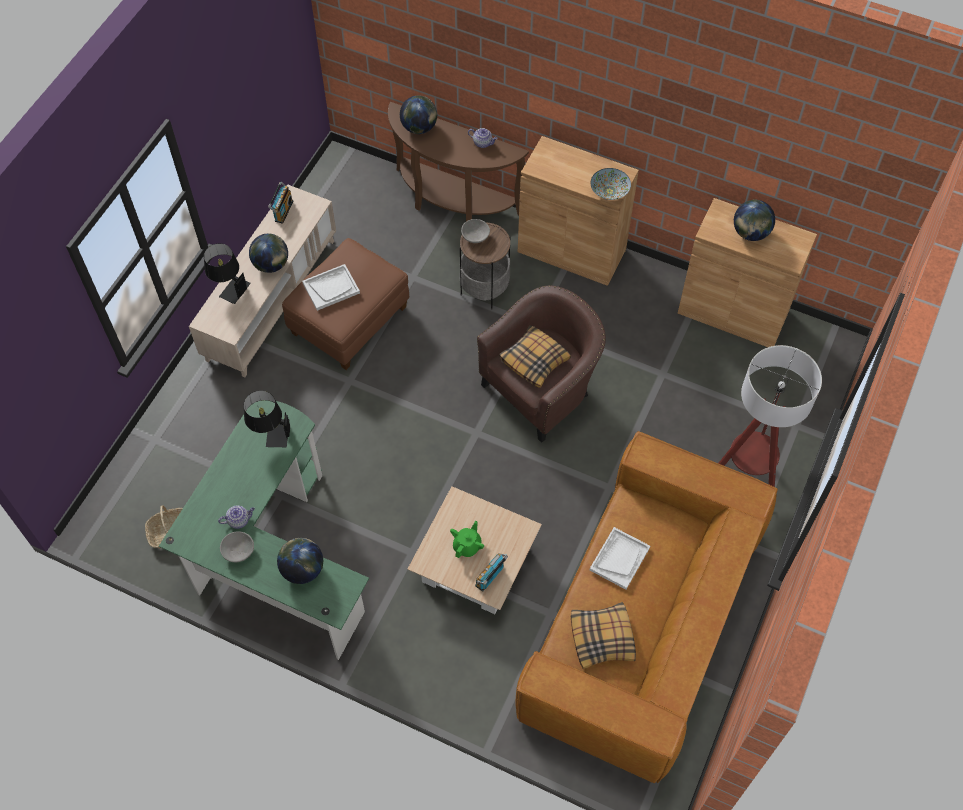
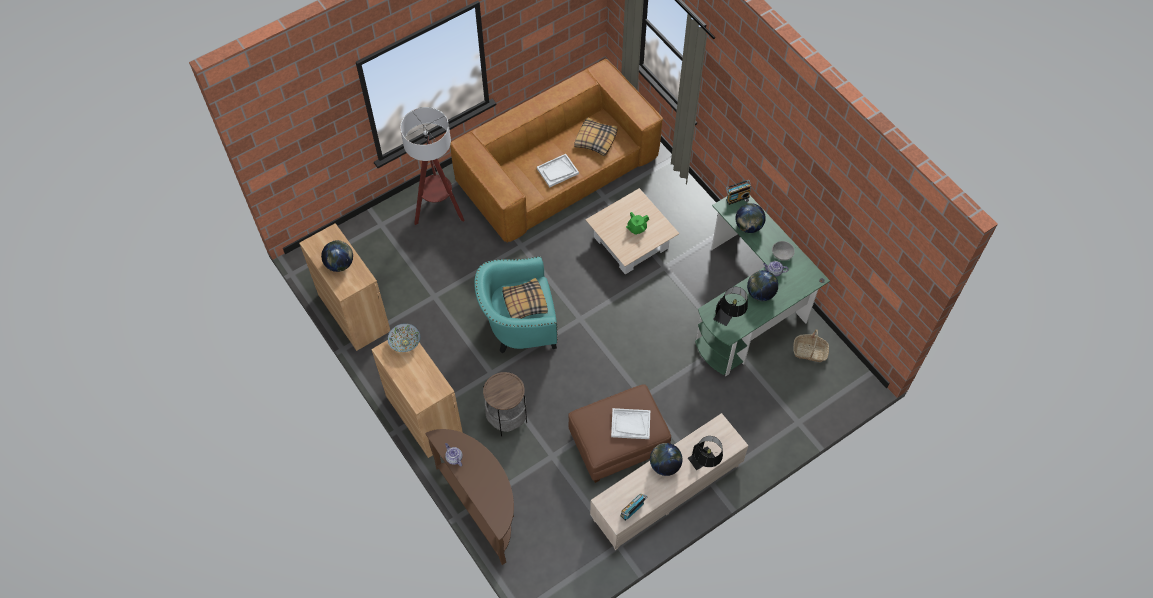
camera: 150 degrees left, 0 degrees up
globe [400,96,437,134] -> globe moved to [747,270,778,301]
grey bowl [461,219,490,243] -> none
radio [475,553,508,592] -> radio moved to [726,180,751,205]
brown armchair [477,286,606,442] -> turquoise armchair [474,256,557,353]

